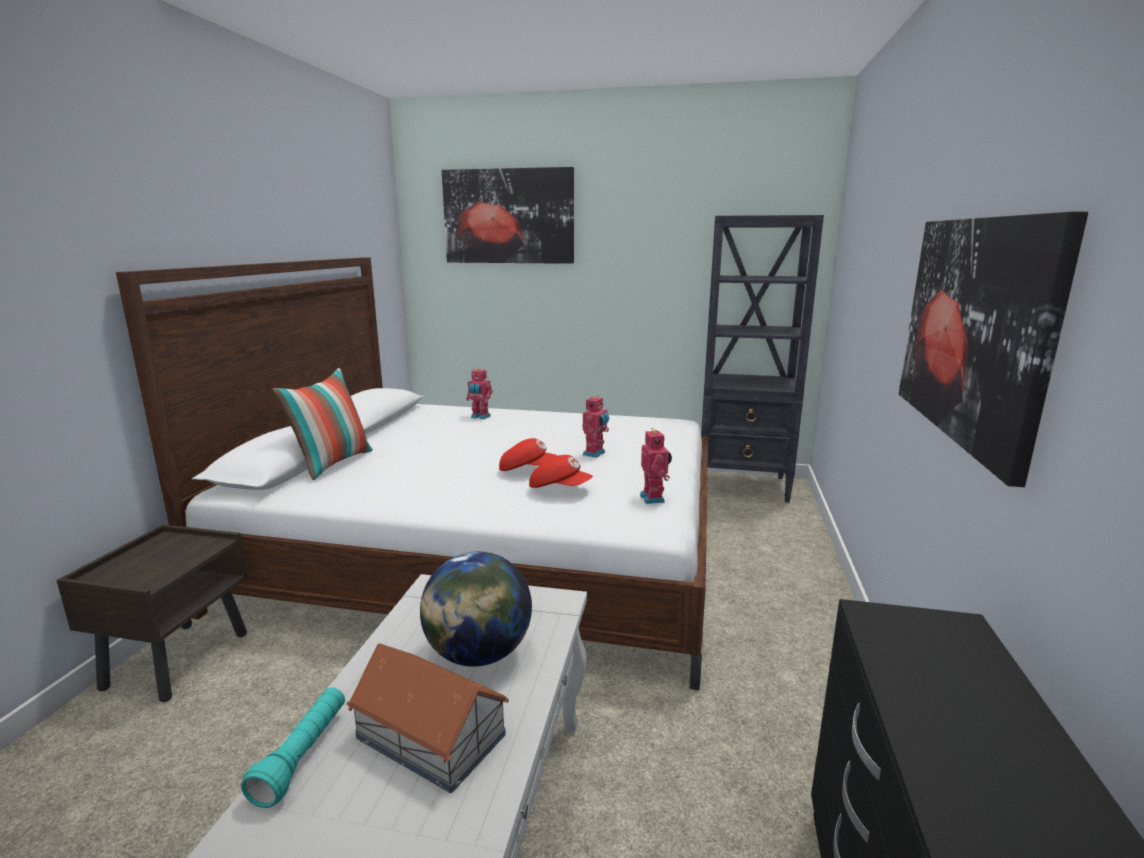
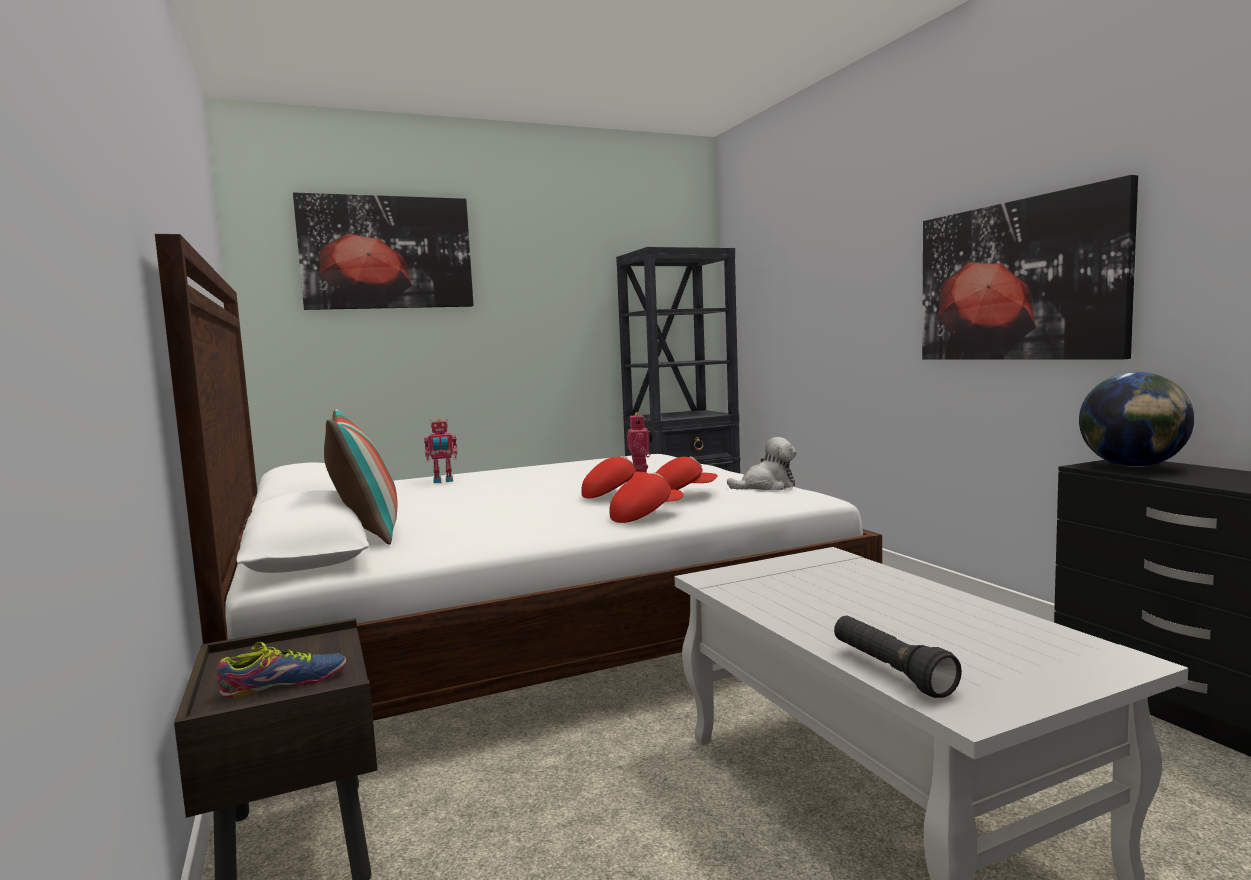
camera: 35 degrees left, 10 degrees down
turquoise flashlight [241,687,345,808] -> black flashlight [834,616,962,698]
toy house [346,644,509,793] -> none
globe [420,552,532,667] -> globe moved to [1079,372,1194,467]
toy robot [640,428,672,504] -> plush toy [727,437,797,490]
none -> shoe [217,642,346,698]
none -> red cap [609,473,684,523]

